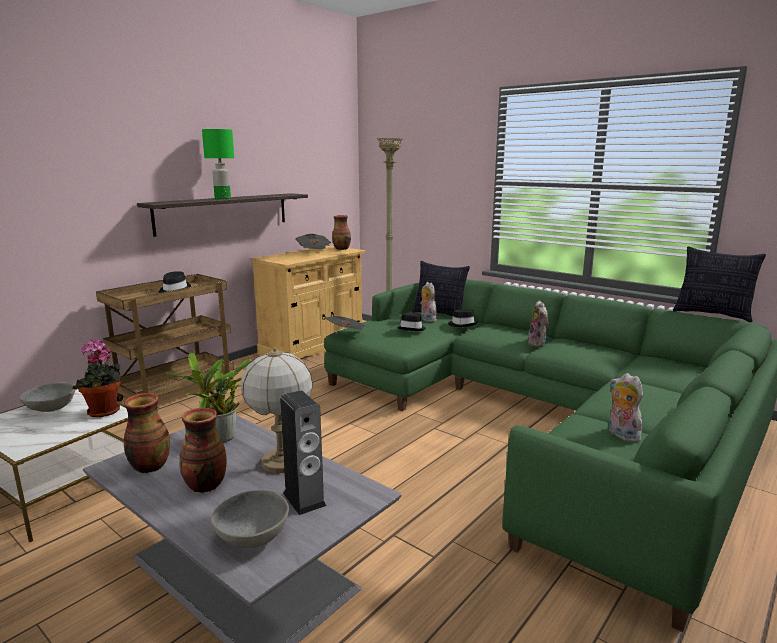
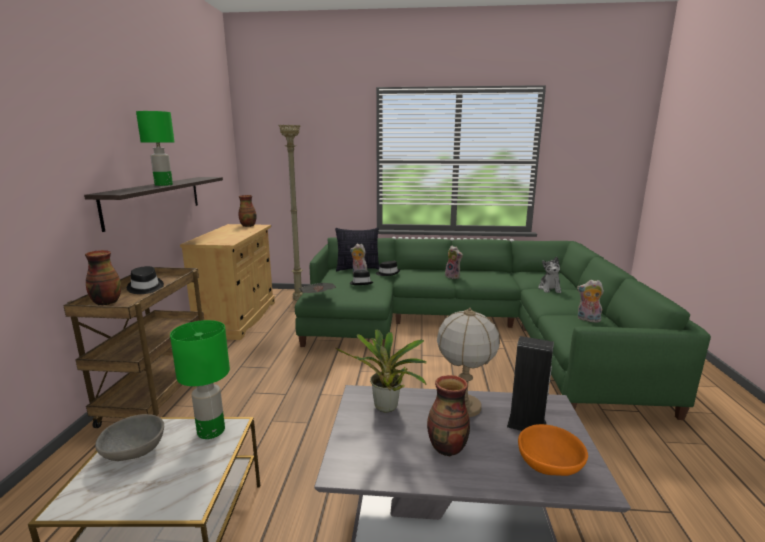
camera: 35 degrees left, 0 degrees up
potted plant [73,339,122,418] -> green table lamp [170,320,230,439]
vase [124,393,170,473] -> vase moved to [85,250,121,305]
grey bowl [211,490,289,548] -> orange bowl [518,424,588,476]
newspaper [295,234,331,249] -> none
pillow [673,246,766,322] -> none
none -> plush toy [538,257,561,293]

